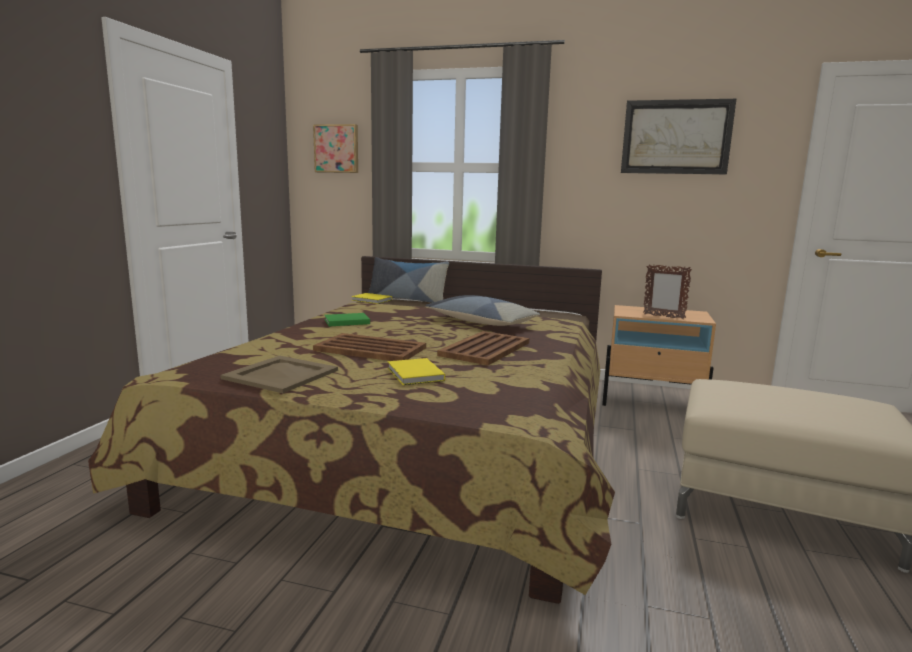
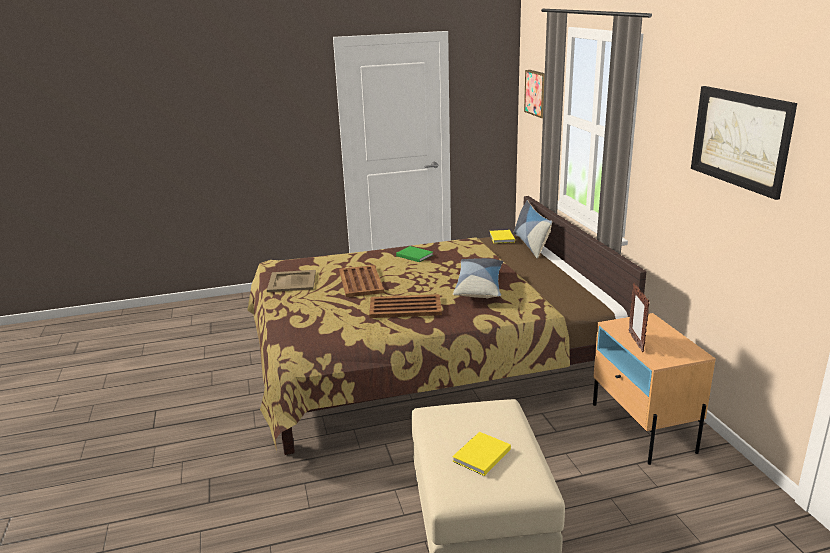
camera: 60 degrees right, 10 degrees up
yellow book [388,358,445,385] -> yellow book moved to [452,432,511,476]

